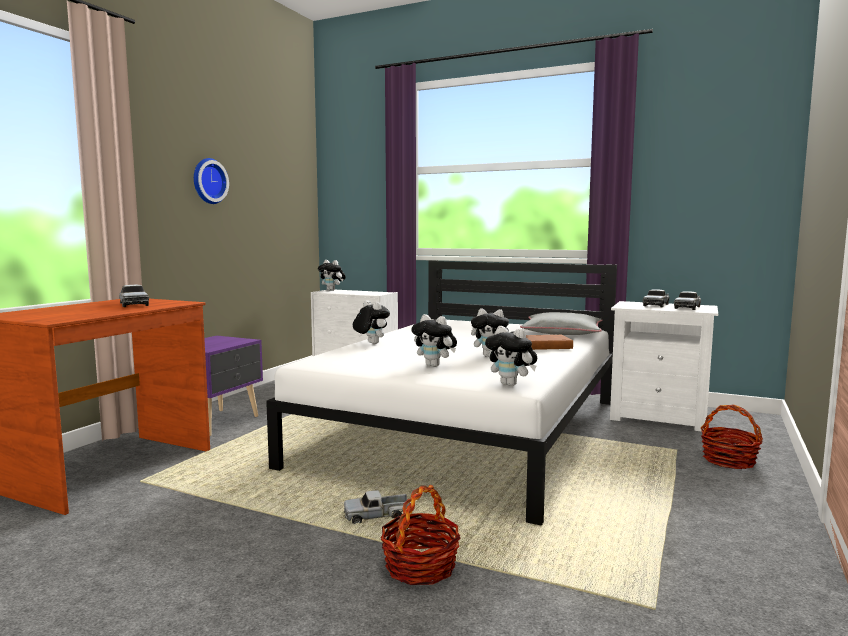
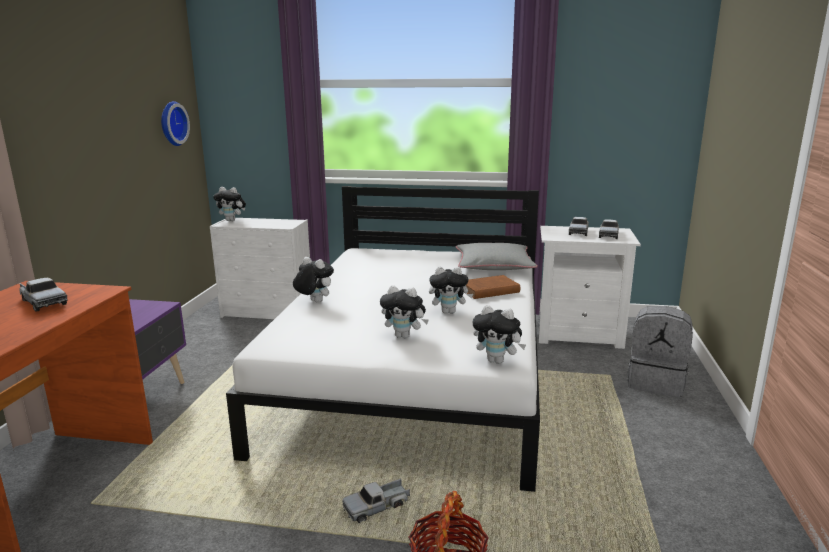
camera: 15 degrees left, 10 degrees up
wall clock [194,158,229,204] -> wall clock moved to [161,101,190,146]
basket [701,404,763,469] -> grey backpack [627,306,693,397]

